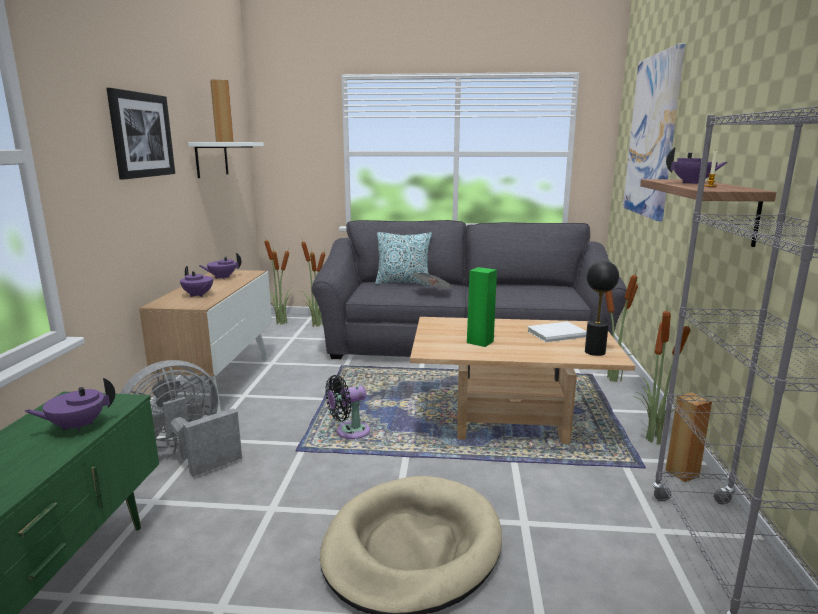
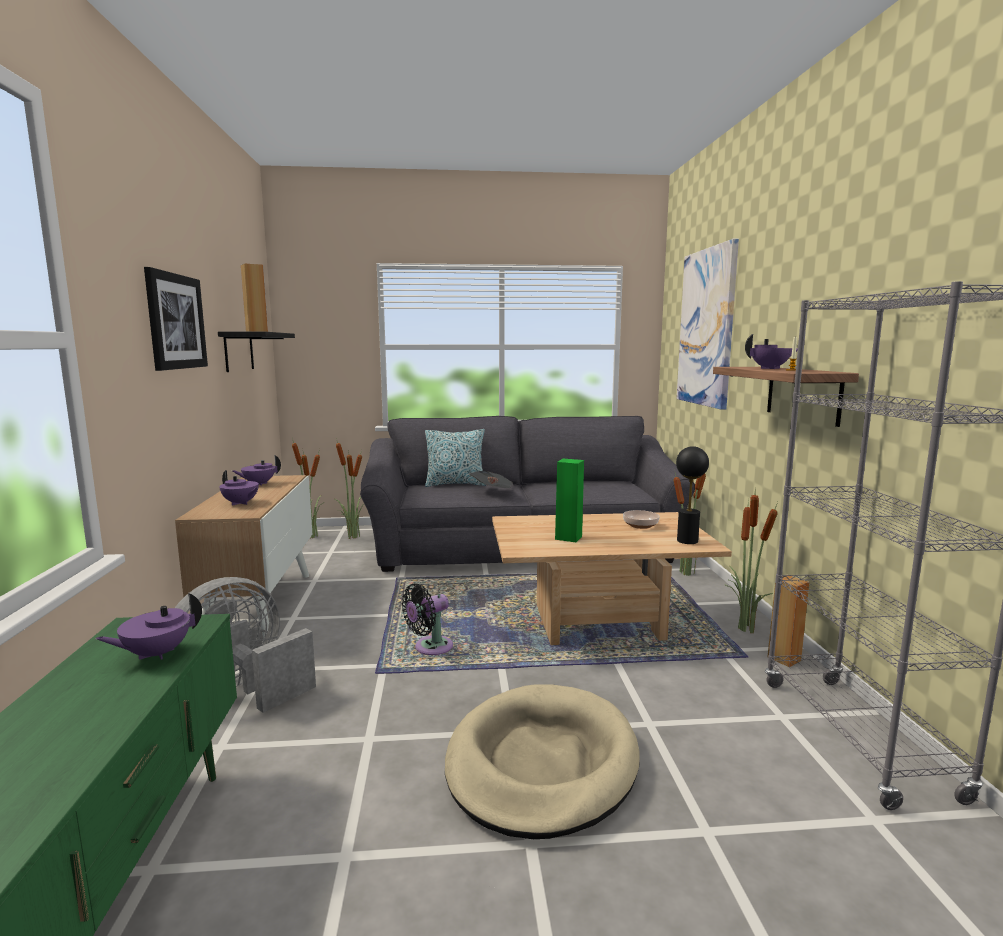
camera: 10 degrees left, 5 degrees down
white shelf [188,142,264,178] -> black shelf [218,331,295,372]
white book [527,322,587,342] -> bowl [623,510,660,529]

